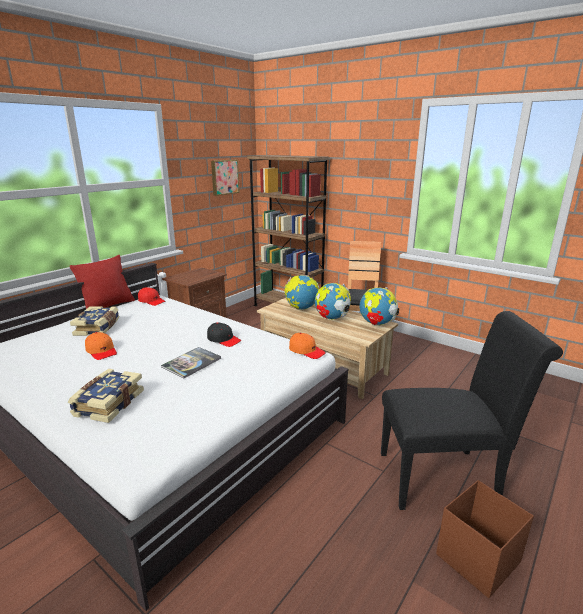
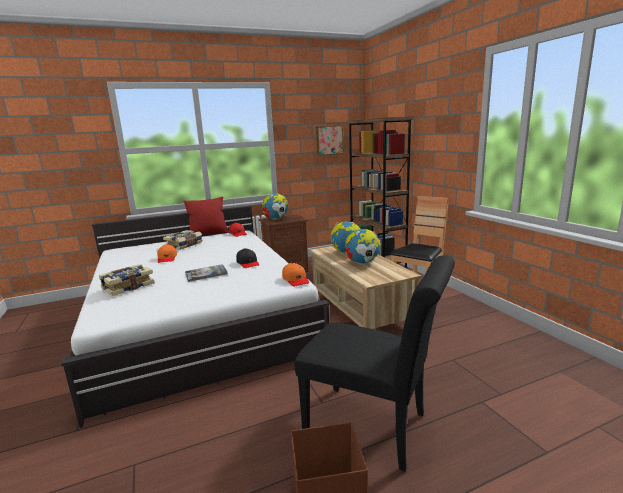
camera: 30 degrees right, 5 degrees down
globe [360,287,399,326] -> globe moved to [262,193,288,220]

